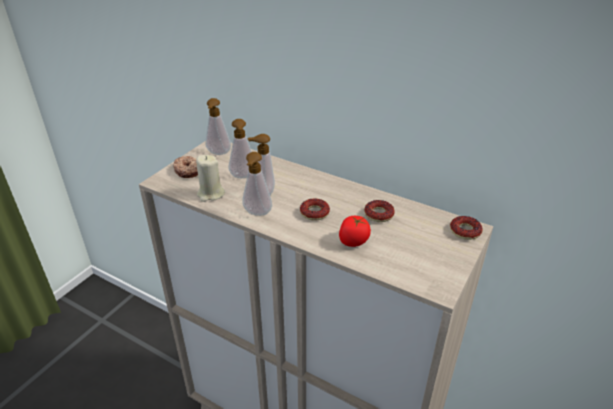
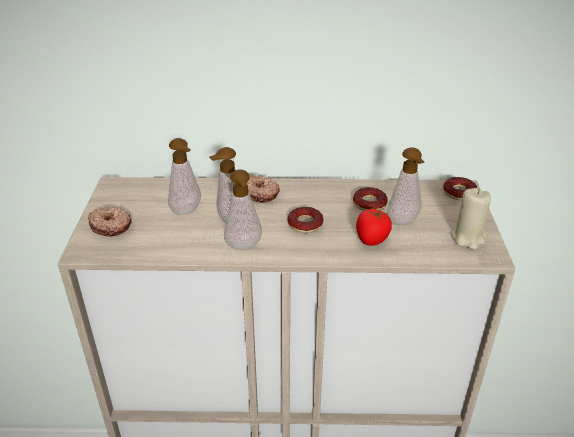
camera: 30 degrees left, 0 degrees up
beige candle [196,155,225,202] -> beige candle moved to [451,188,491,250]
soap dispenser [205,98,231,155] -> soap dispenser moved to [387,147,424,225]
none -> donut [246,175,280,203]

